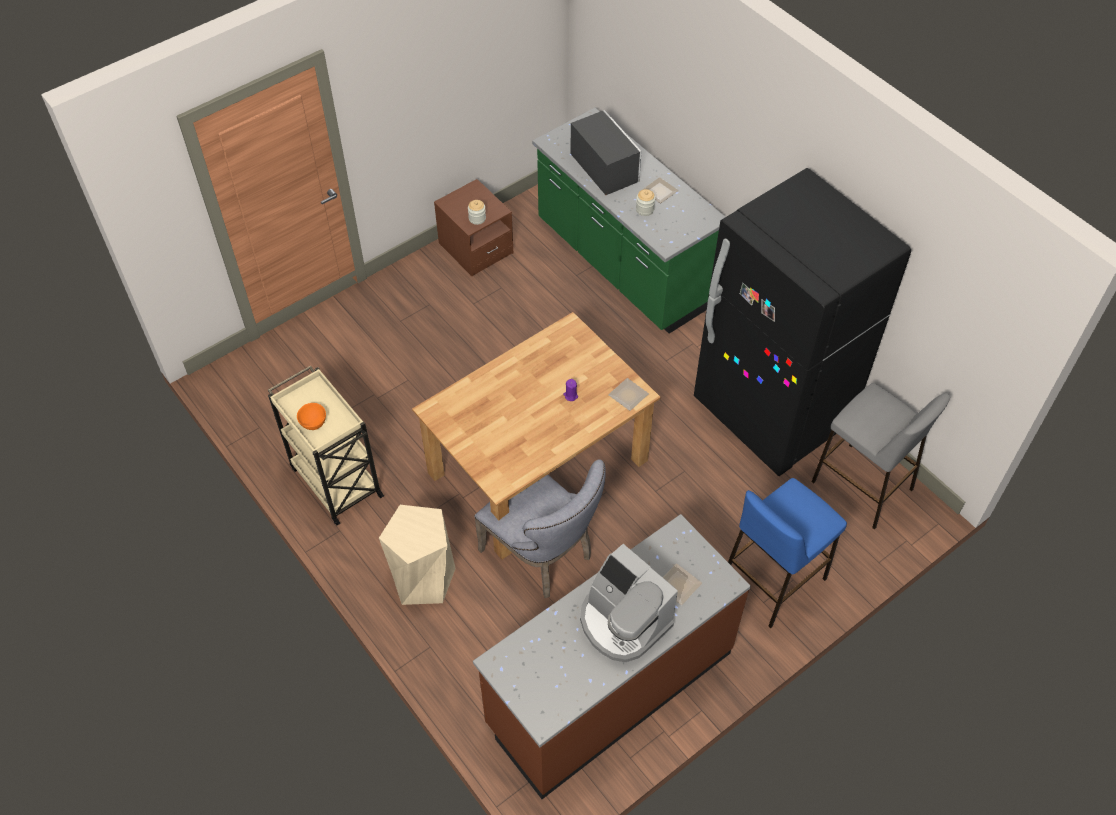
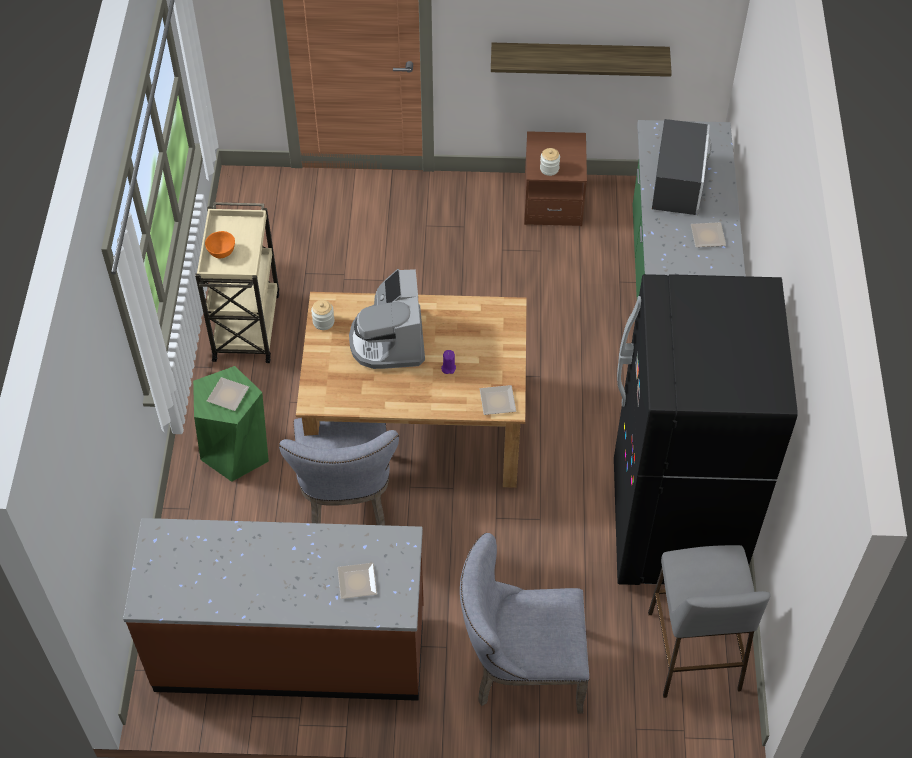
camera: 40 degrees right, 0 degrees up
beige stool [379,505,456,605] -> green stool [193,366,269,482]
coffee machine [580,544,678,662] -> coffee machine moved to [349,269,425,369]
jar [636,189,655,216] -> jar moved to [311,300,335,330]
blue stool [728,478,847,628] -> grey chair [460,533,589,714]
none -> plate [207,377,249,411]
none -> shelf [491,43,672,77]

